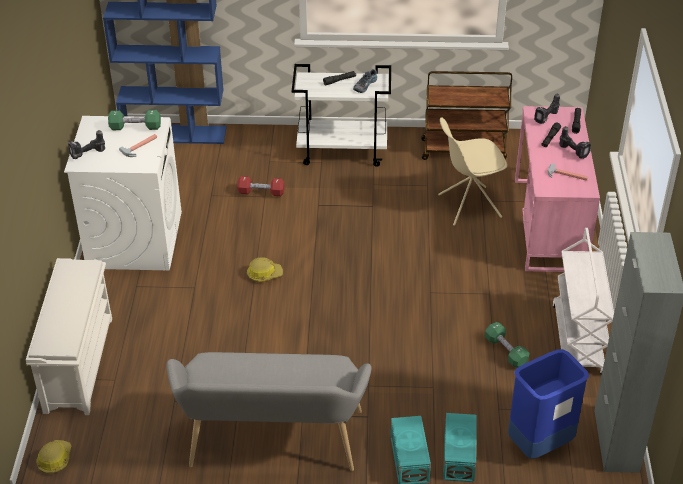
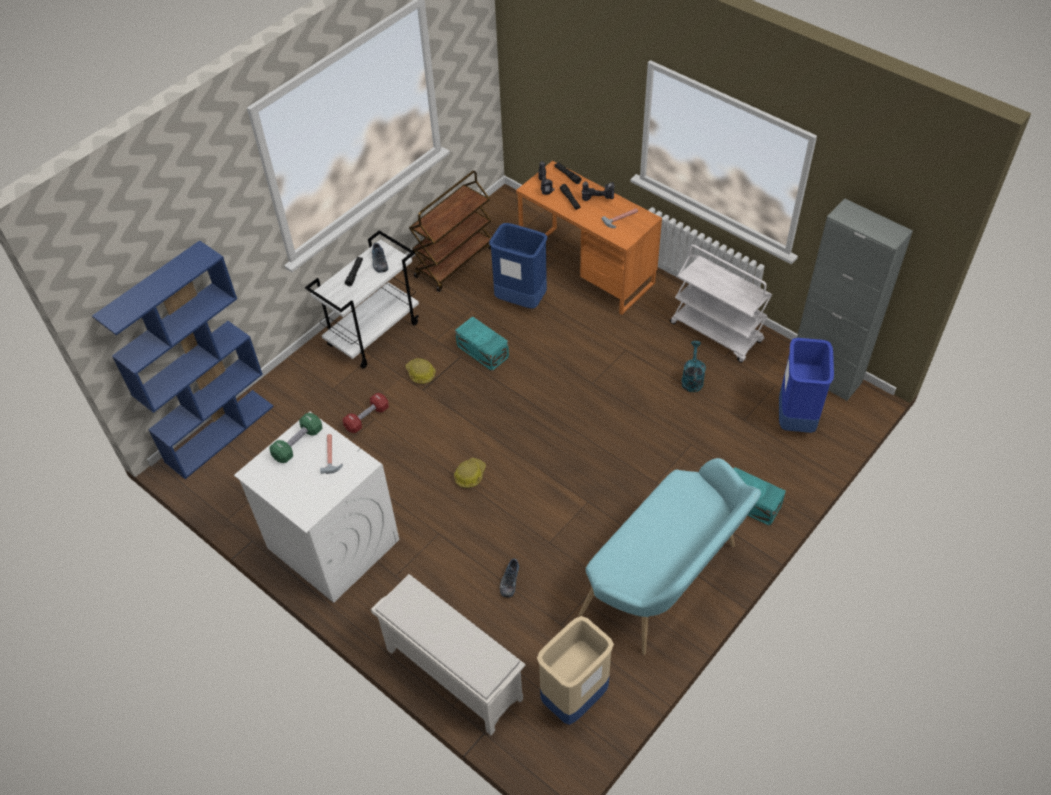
camera: 50 degrees left, 10 degrees up
hard hat [36,440,71,474] -> hard hat moved to [405,358,436,384]
power drill [68,130,105,159] -> none
grey bench [167,352,372,471] -> turquoise bench [578,458,761,655]
beige chair [438,117,507,226] -> blue trash can [489,223,547,308]
turquoise storage box [443,413,477,482] -> turquoise storage box moved to [455,316,509,371]
green dumbbell [485,322,530,368] -> turquoise watering can [681,341,706,392]
pink desk [515,106,600,272] -> orange desk [516,161,662,315]
none -> shoe [500,559,519,598]
none -> beige trash can [537,616,614,725]

